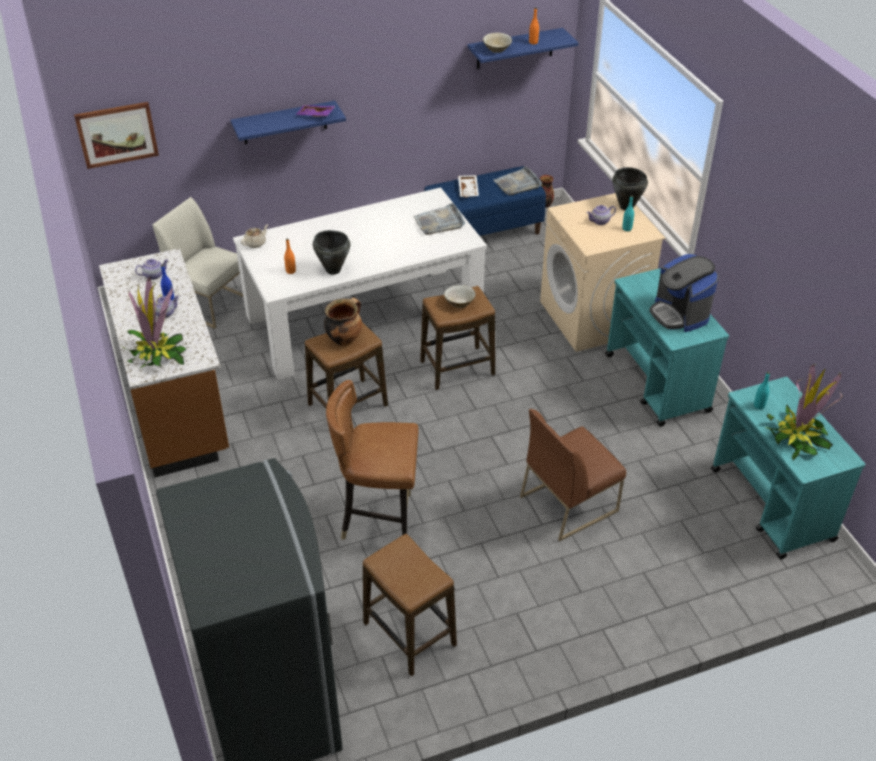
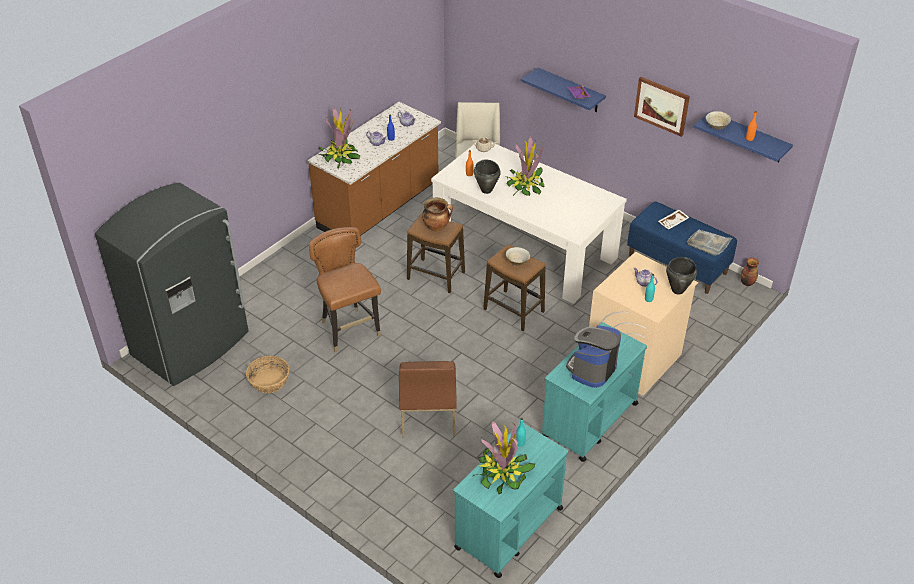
camera: 60 degrees right, 0 degrees up
picture [74,102,159,169] -> picture moved to [634,77,690,137]
stool [363,534,457,676] -> basket [246,356,289,393]
grey tray [413,203,465,235] -> none
brown chair [520,409,626,541] -> brown chair turned 120 degrees counterclockwise [399,361,457,437]
none -> potted plant [506,135,545,196]

